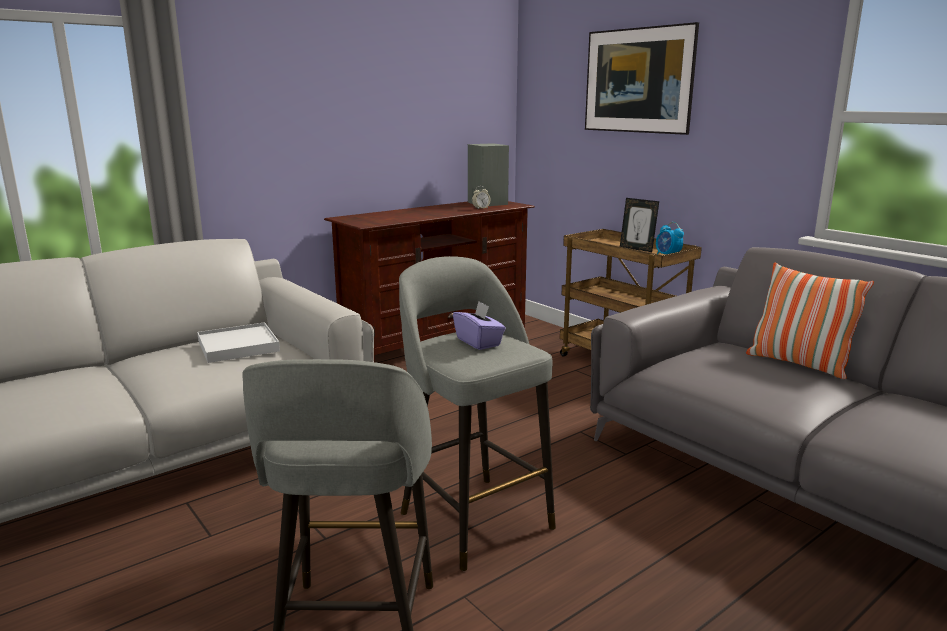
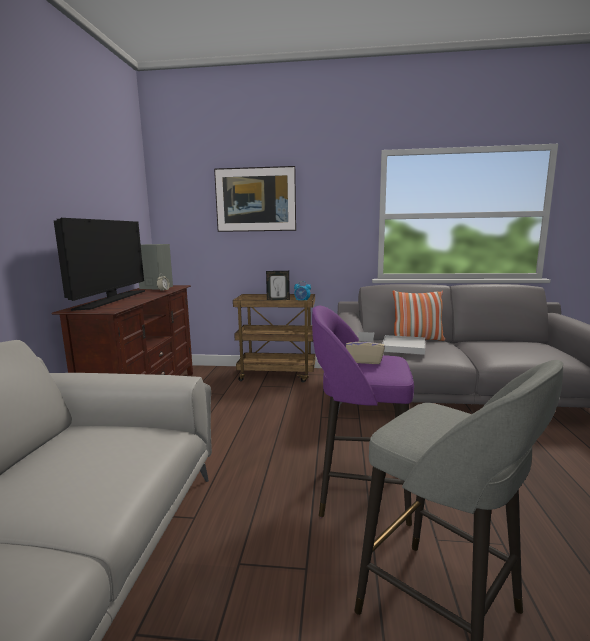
camera: 45 degrees left, 5 degrees down
white tray [197,322,280,363] -> white tray moved to [382,335,425,355]
grey stool [399,256,556,571] -> purple stool [312,306,414,526]
purple tissue box [453,301,506,350] -> beige tissue box [346,332,385,364]
none -> television [54,218,145,311]

